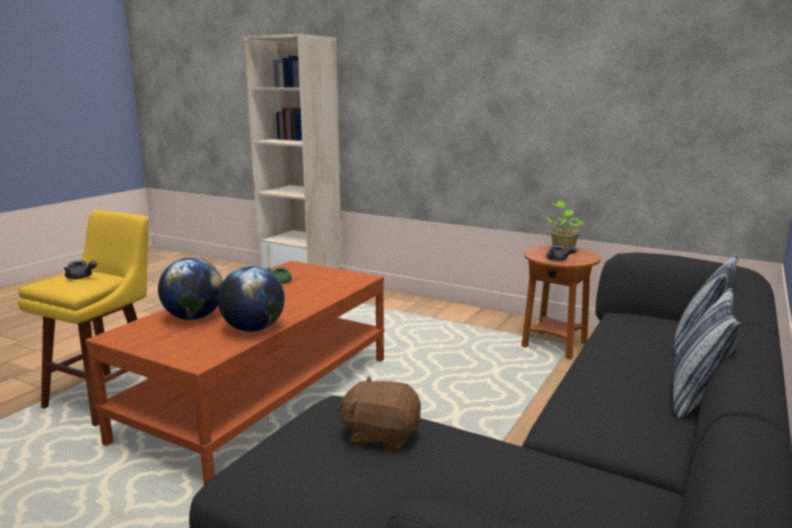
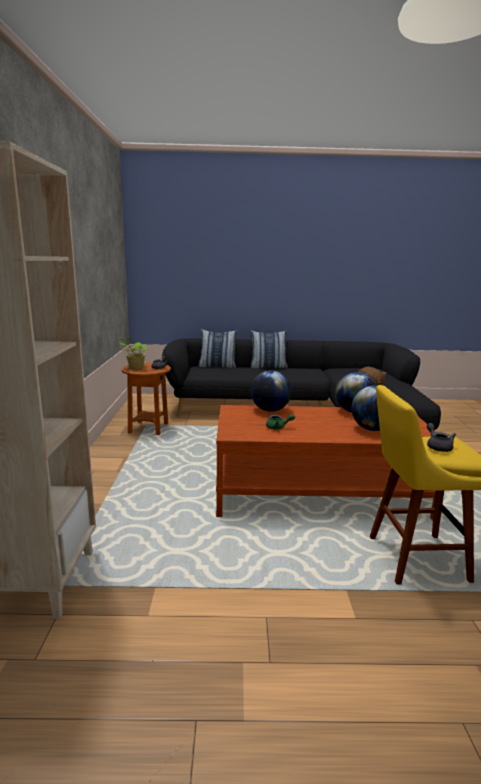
camera: 120 degrees left, 0 degrees up
none -> globe [251,371,292,412]

